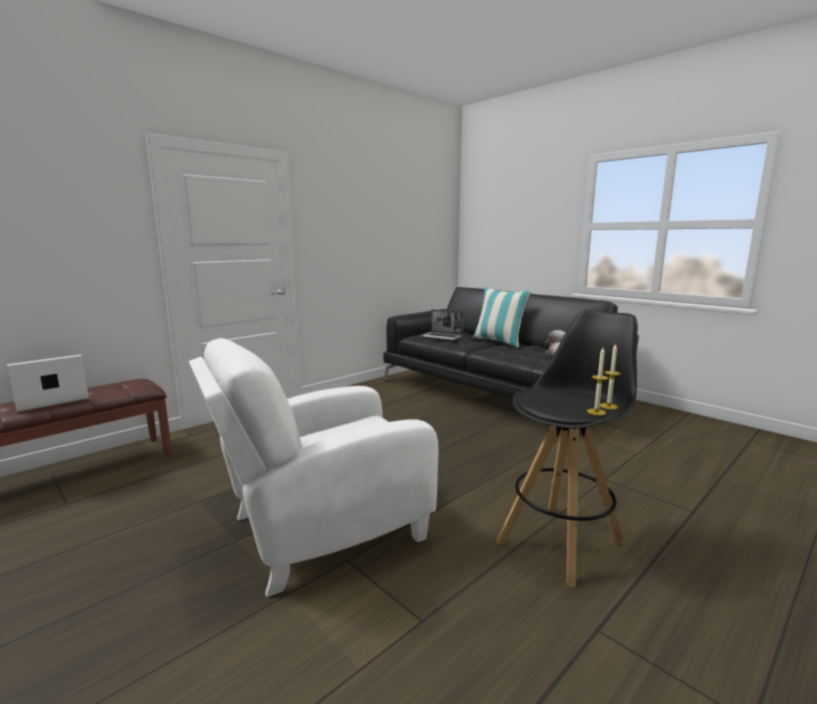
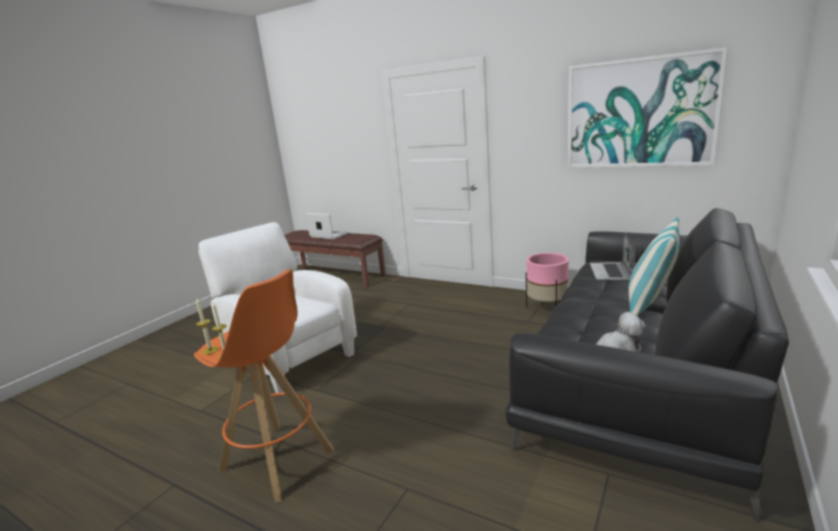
camera: 75 degrees right, 5 degrees up
black stool [497,309,638,587] -> orange stool [194,269,334,502]
none -> pink planter [526,253,569,308]
none -> picture [568,47,728,168]

